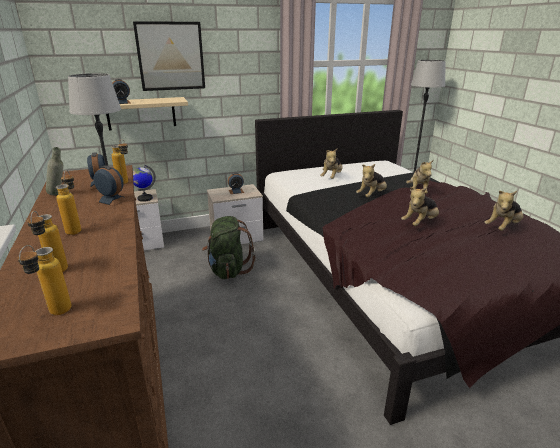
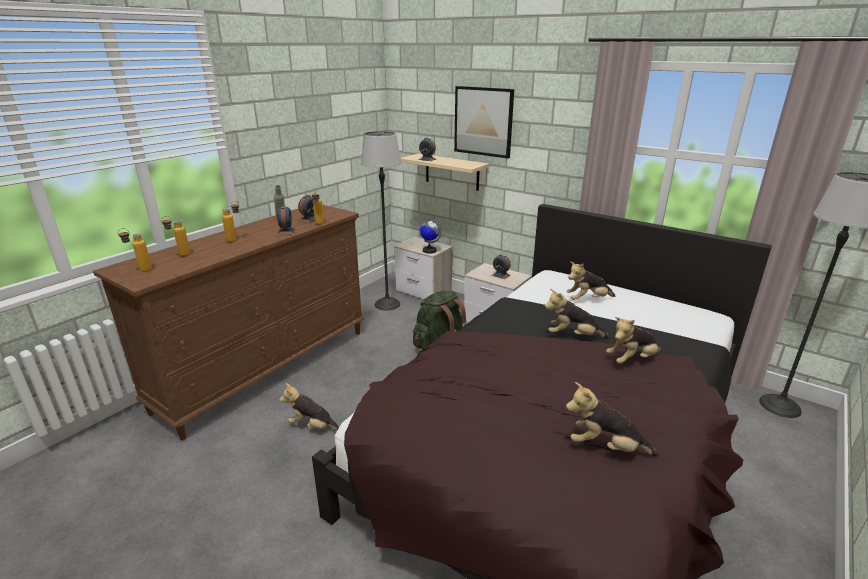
camera: 55 degrees right, 0 degrees up
plush toy [401,187,439,226] -> plush toy moved to [279,383,340,430]

